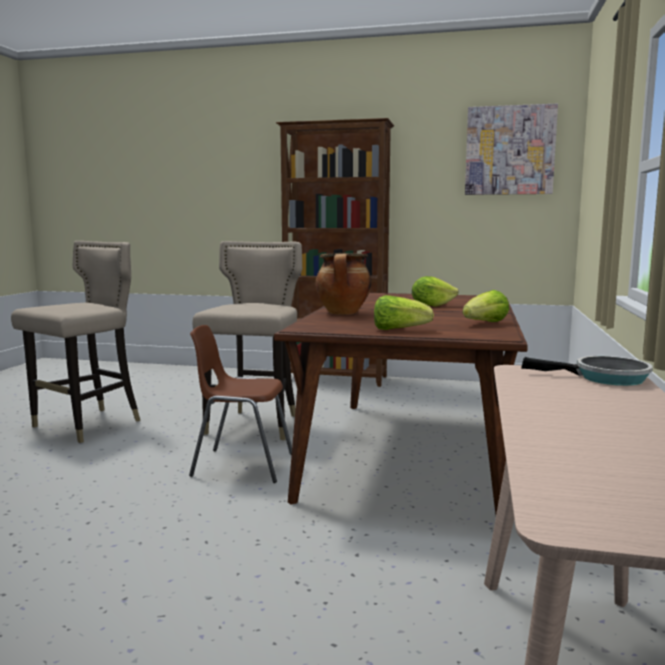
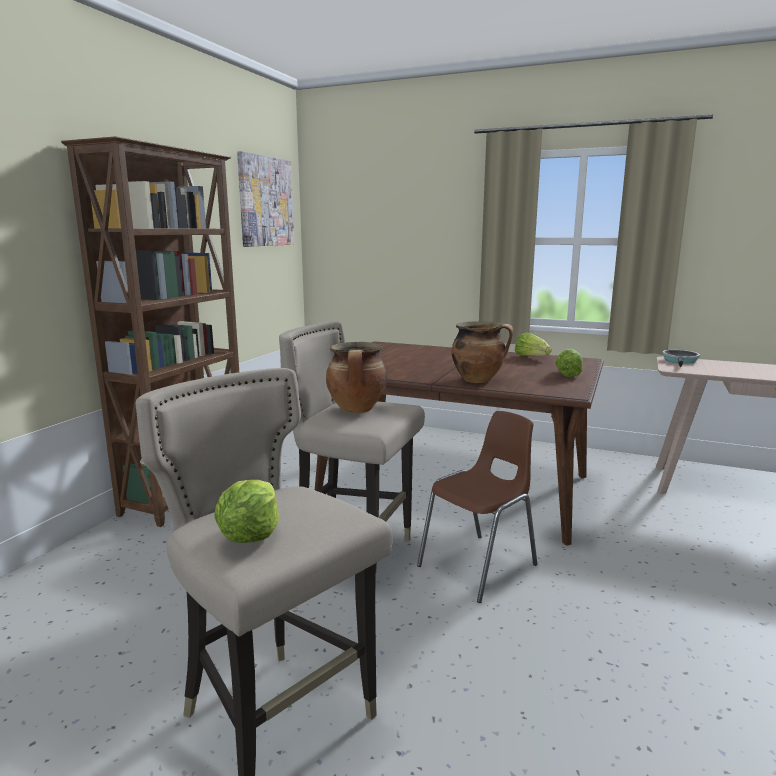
camera: 80 degrees left, 5 degrees up
brown chair [189,325,292,483] -> brown chair turned 150 degrees counterclockwise [417,411,537,603]
lettuce [412,276,459,307] -> lettuce moved to [214,480,279,543]
none -> cooking pot [326,342,387,413]

